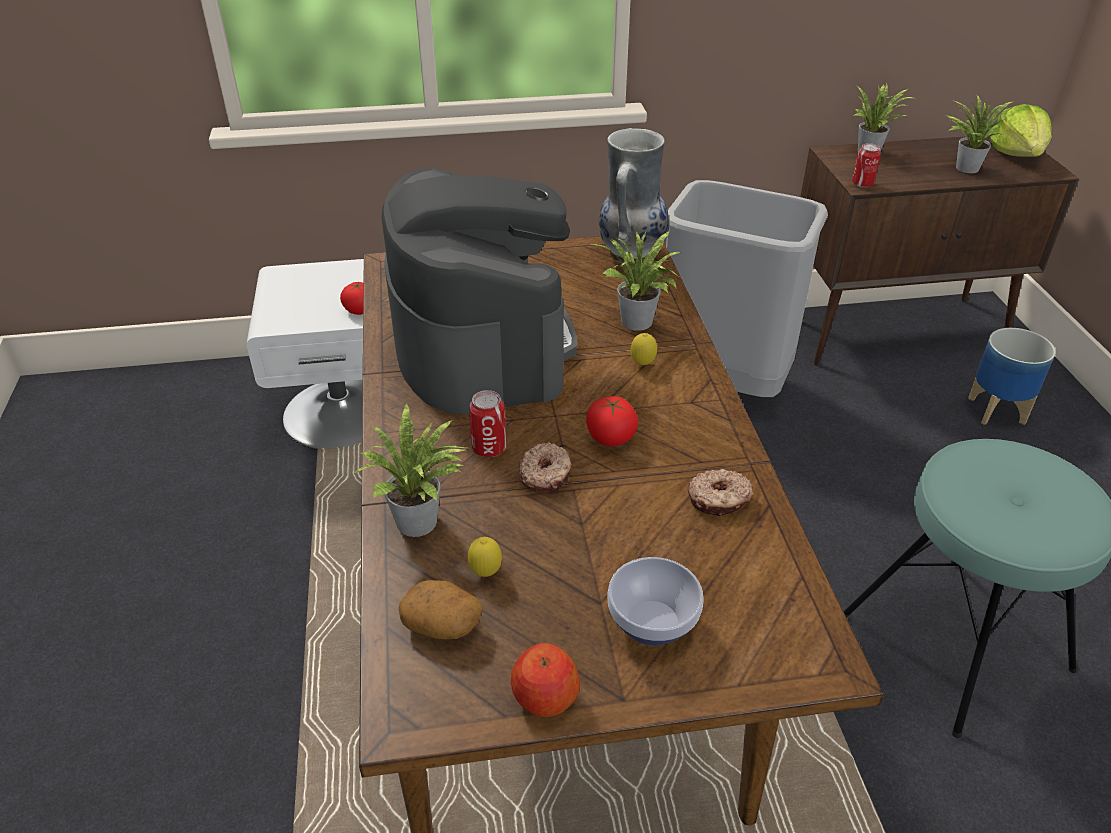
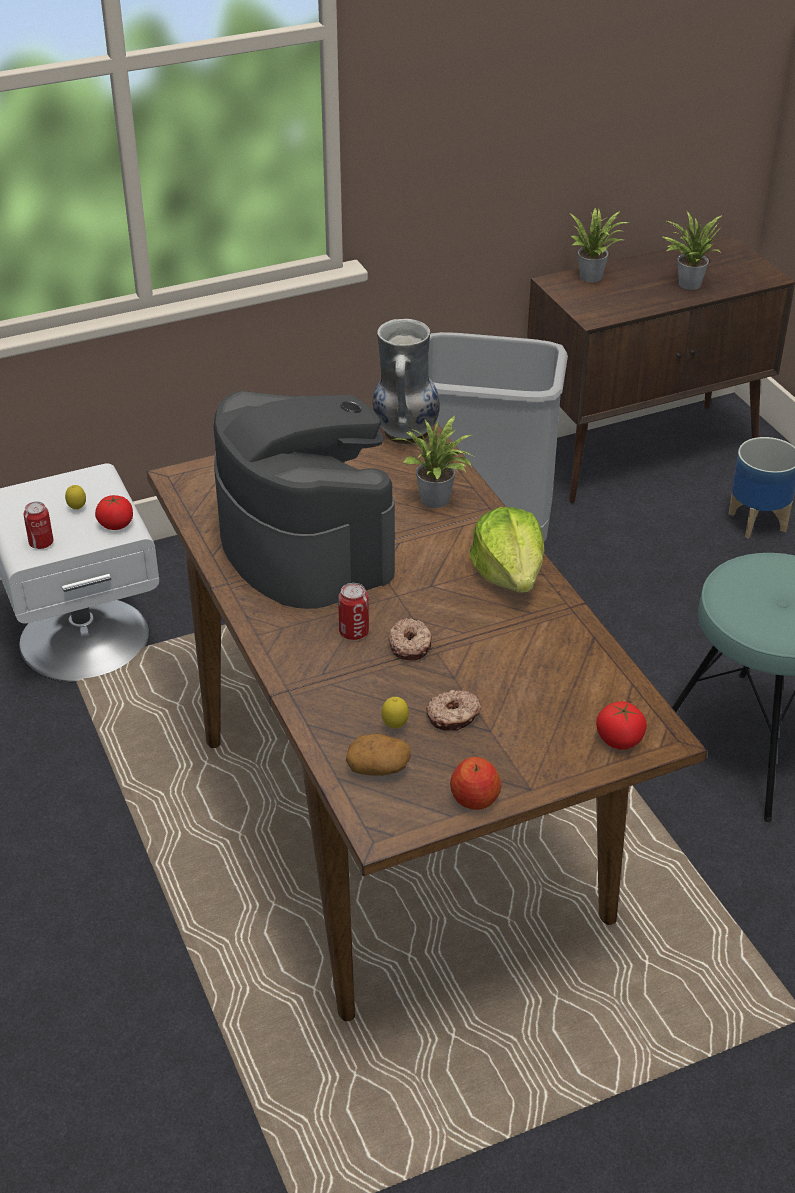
camera: 15 degrees left, 0 degrees up
potted plant [354,403,465,537] -> none
tomato [586,396,638,447] -> tomato moved to [596,701,647,750]
bowl [607,557,703,646] -> none
lemon [631,333,657,365] -> lemon moved to [65,485,86,510]
donut [688,469,754,516] -> donut moved to [426,690,482,731]
can [852,143,881,188] -> can moved to [24,502,54,549]
lettuce [990,104,1052,157] -> lettuce moved to [470,507,545,593]

